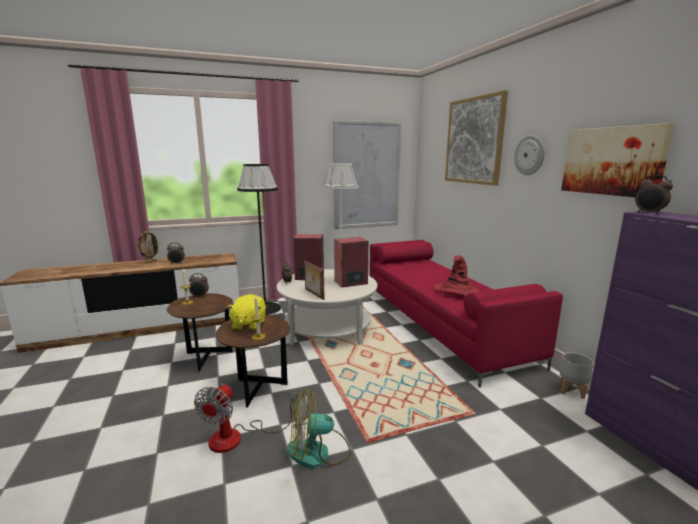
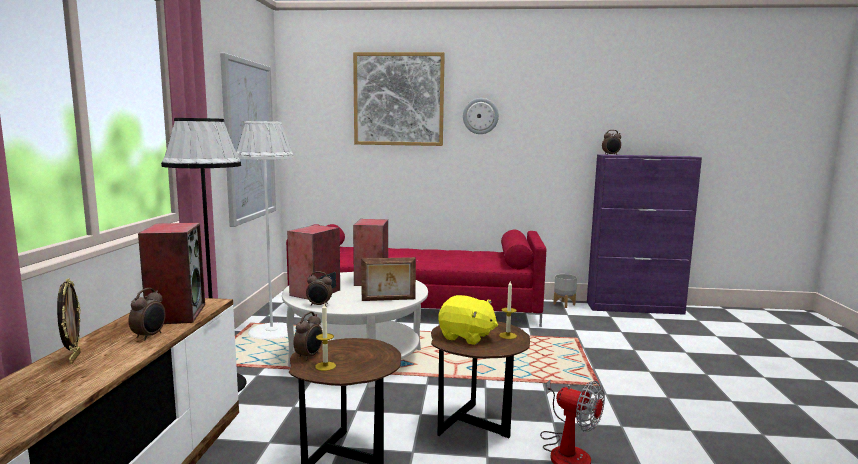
camera: 65 degrees left, 5 degrees down
fan [287,389,351,469] -> none
red hat [434,255,479,296] -> none
picture [561,123,675,197] -> none
none -> speaker [138,223,205,324]

